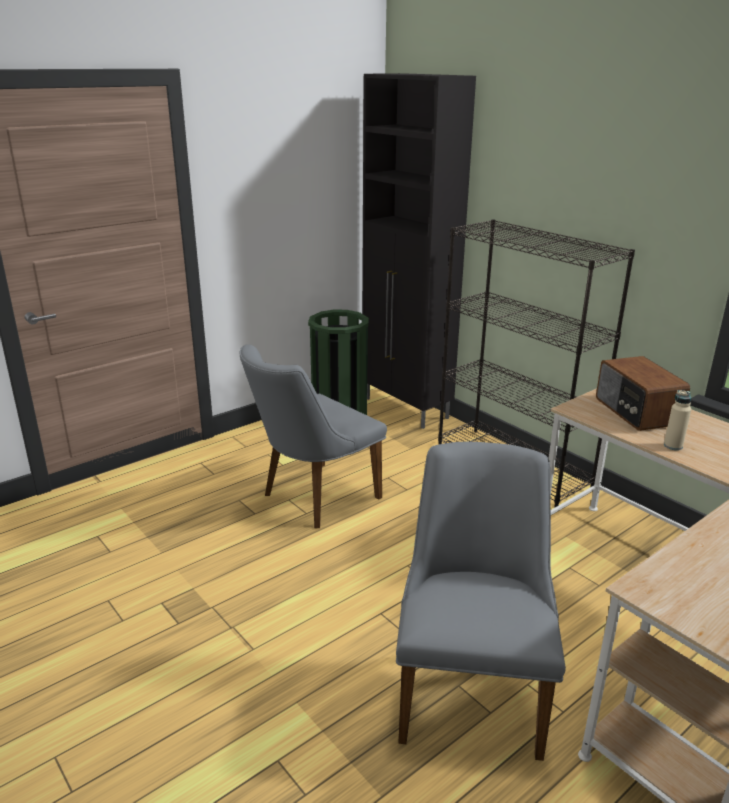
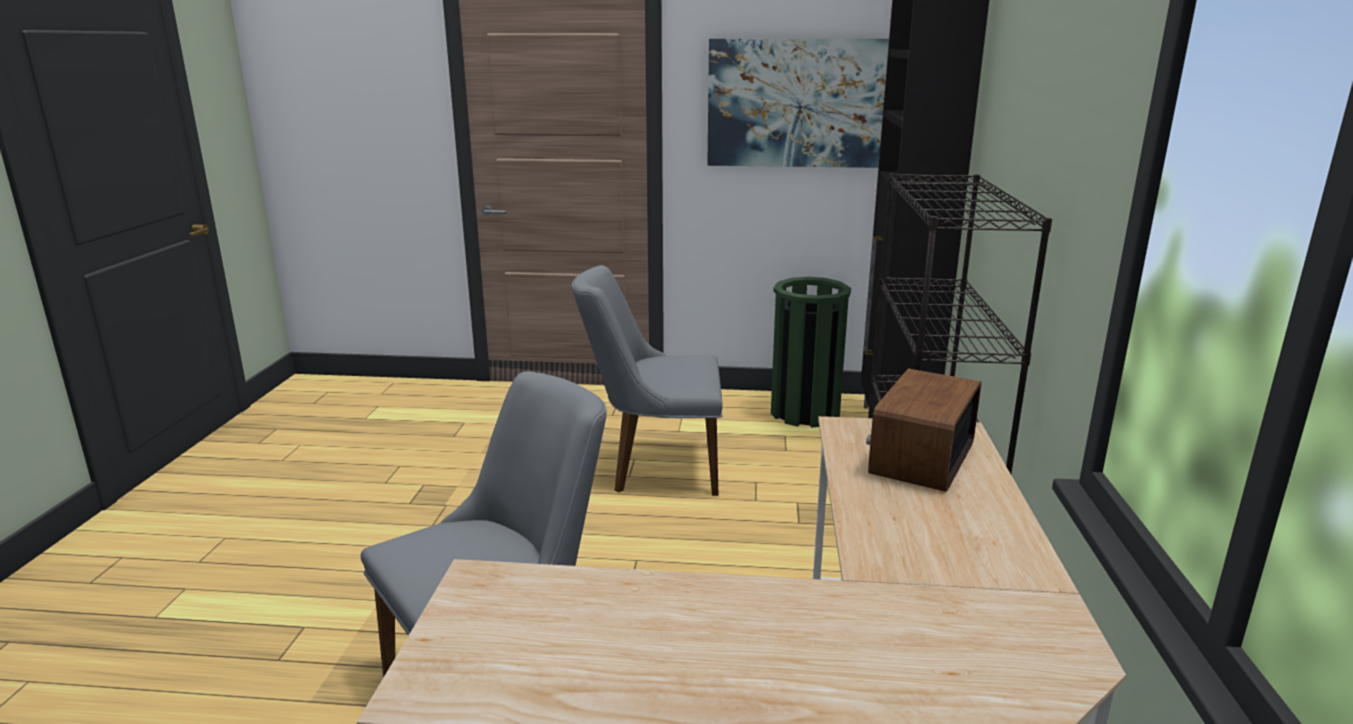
camera: 45 degrees right, 5 degrees down
beige bottle [664,390,691,450] -> none
none -> picture [707,39,889,168]

